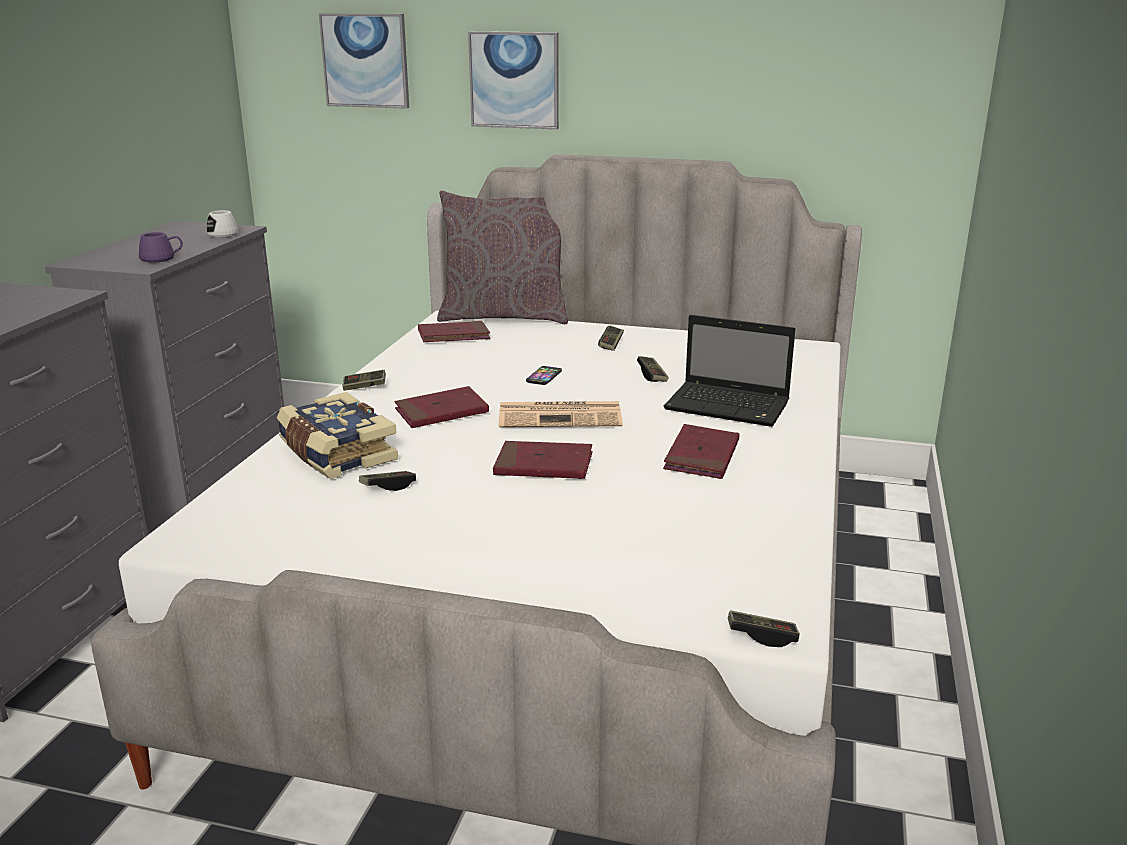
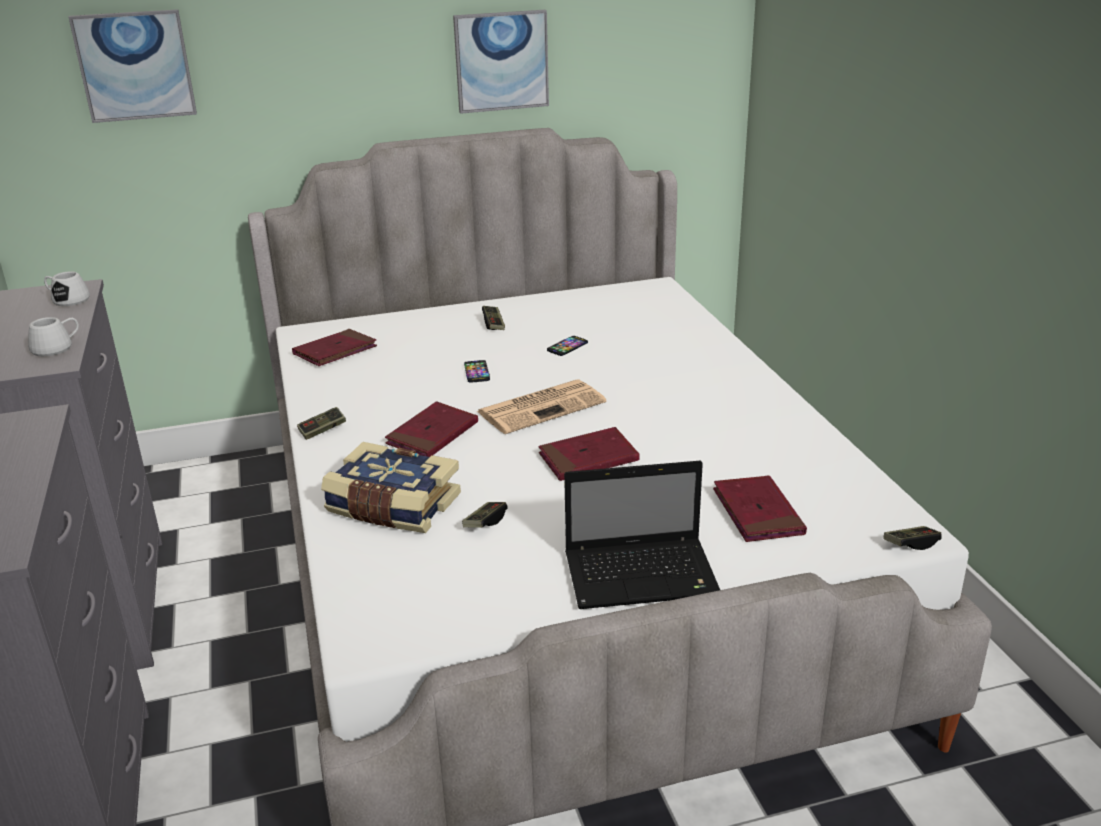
camera: 30 degrees left, 5 degrees up
purple mug [139,232,183,263] -> white mug [28,317,79,356]
grey pillow [437,191,568,324] -> none
picture [468,31,559,129] -> picture moved to [453,10,549,114]
game controller [637,356,669,382] -> phone [547,336,588,356]
red book [663,424,740,479] -> red book moved to [713,475,807,542]
laptop [664,315,795,427] -> laptop moved to [564,461,720,609]

